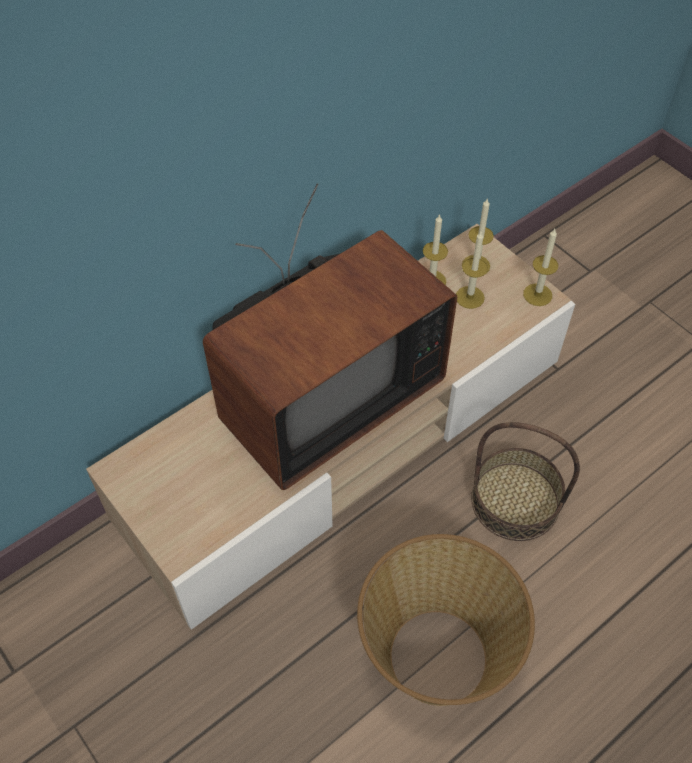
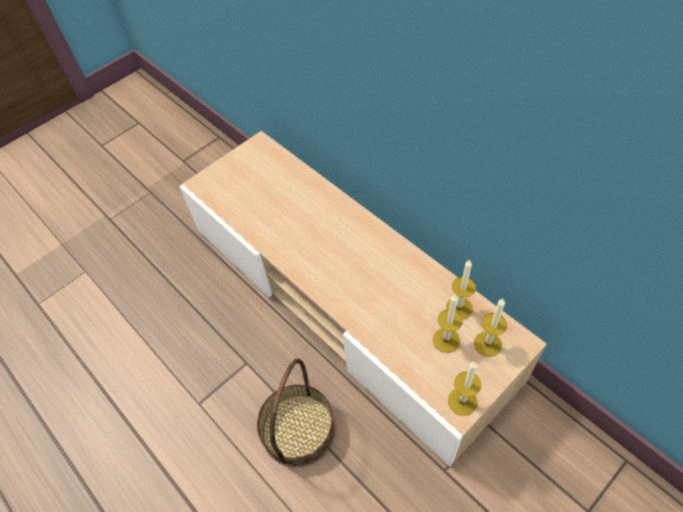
camera: 90 degrees right, 0 degrees up
television [203,183,457,490] -> none
basket [357,534,535,706] -> none

